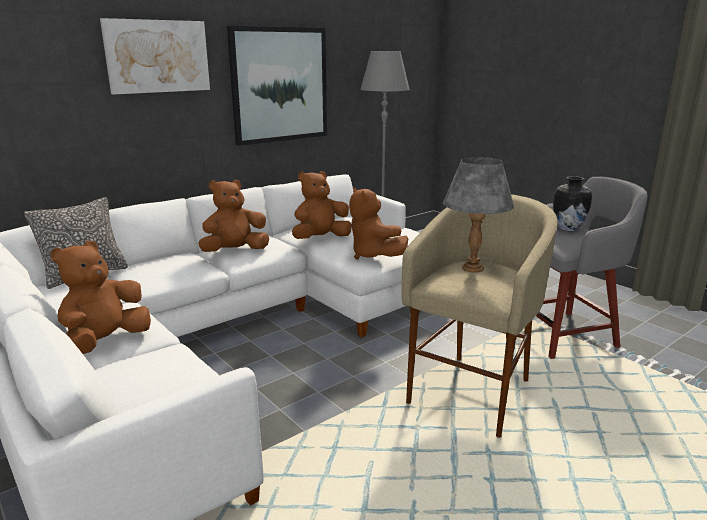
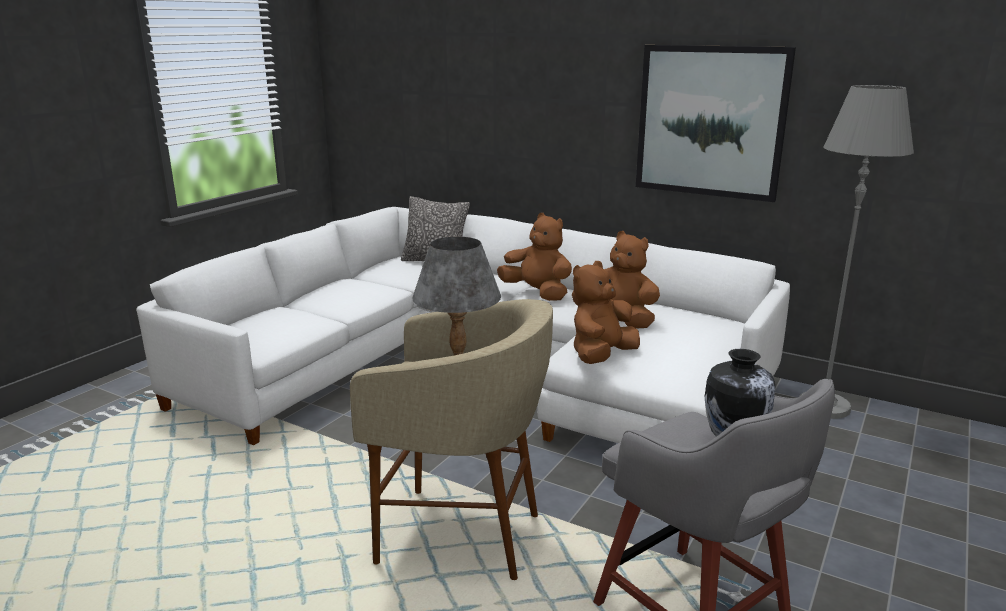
camera: 70 degrees right, 0 degrees up
brown plush toy [51,241,151,354] -> none
picture [100,18,210,94] -> none

